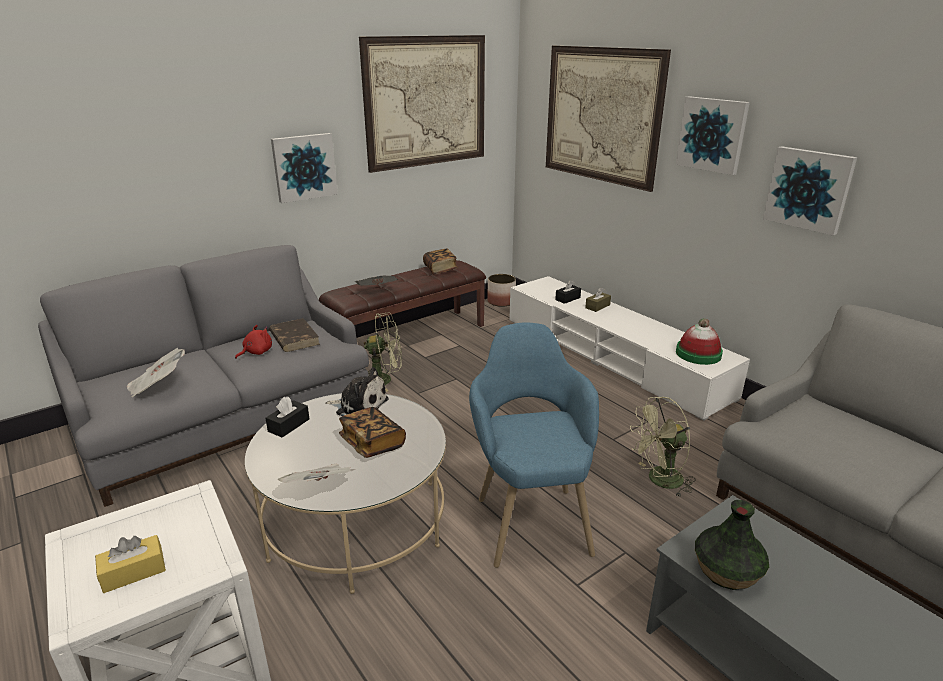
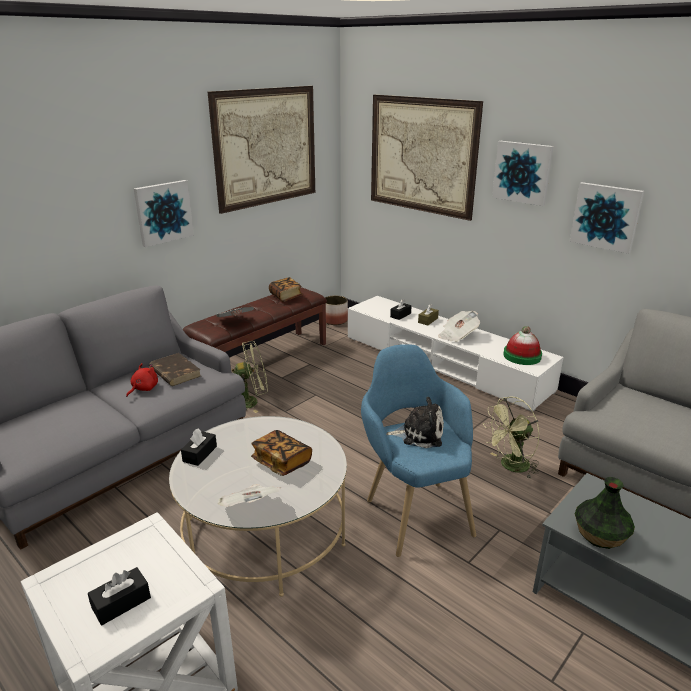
camera: 10 degrees left, 0 degrees up
yellow tissue box [95,535,166,593] -> black tissue box [88,567,151,625]
newspaper [127,348,185,397] -> newspaper moved to [438,311,480,342]
plush toy [325,367,388,416] -> plush toy moved to [386,397,444,448]

